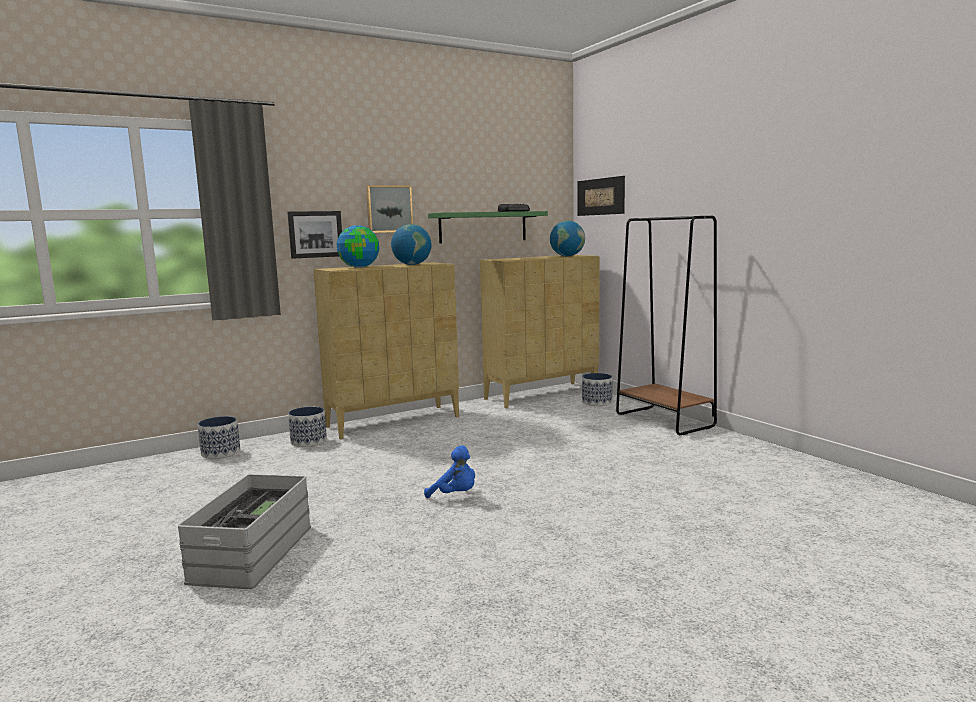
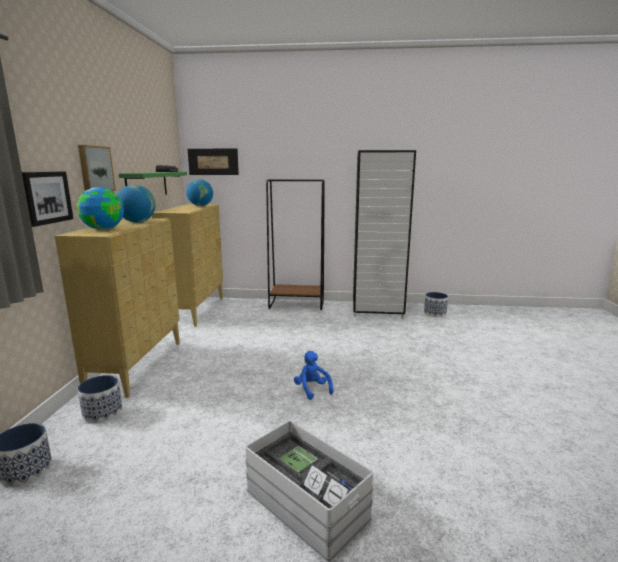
camera: 55 degrees left, 5 degrees up
blue plush toy [424,445,475,498] -> blue plush toy turned 90 degrees counterclockwise [294,351,333,400]
planter [582,373,612,406] -> planter moved to [424,292,448,317]
none -> wardrobe [353,150,416,318]

